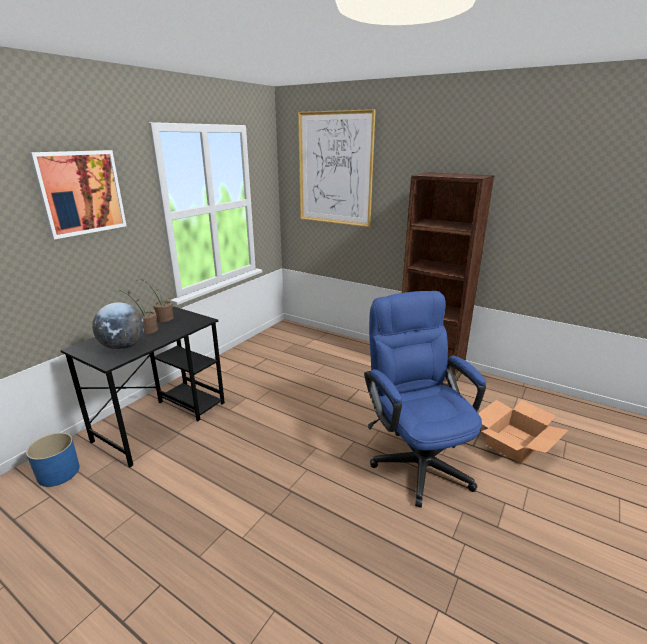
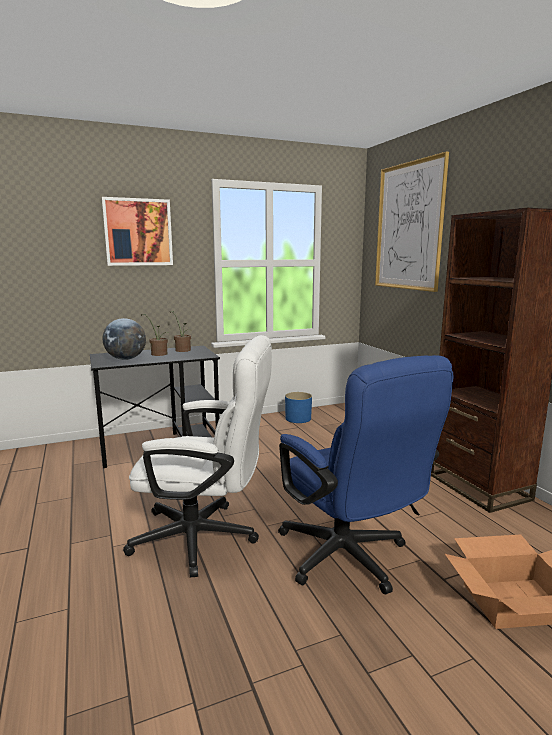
camera: 35 degrees right, 10 degrees down
blue planter [26,433,80,487] -> blue planter moved to [285,392,312,423]
blue office chair [364,291,486,508] -> blue office chair turned 135 degrees clockwise [278,355,454,594]
none -> white office chair [123,335,272,578]

